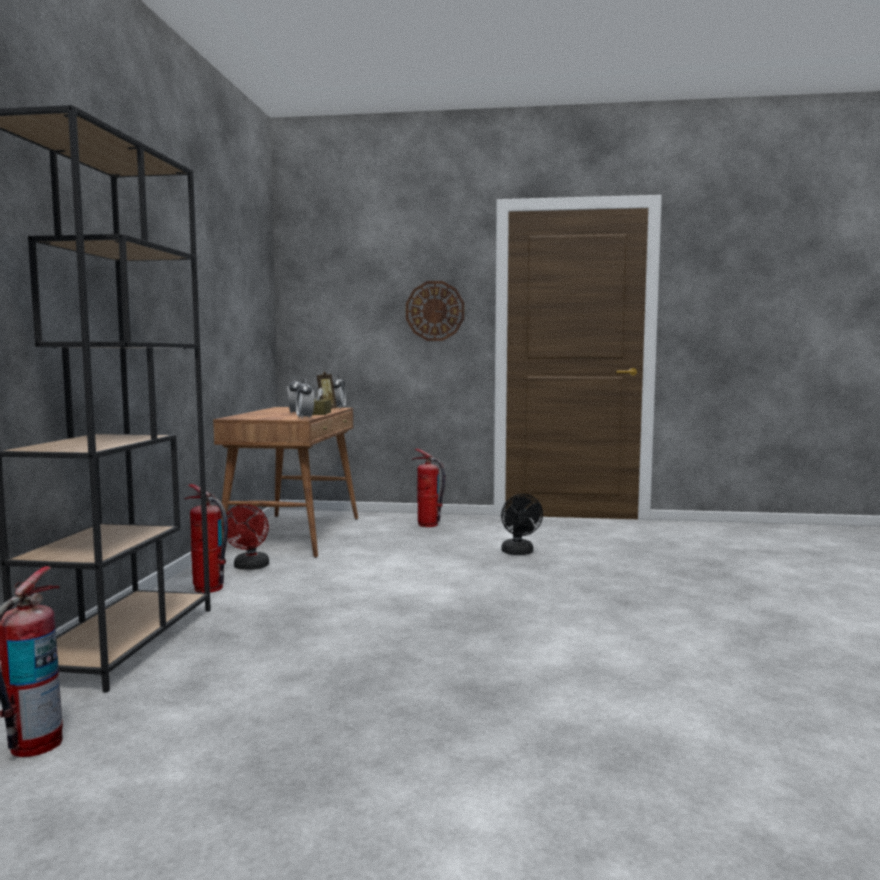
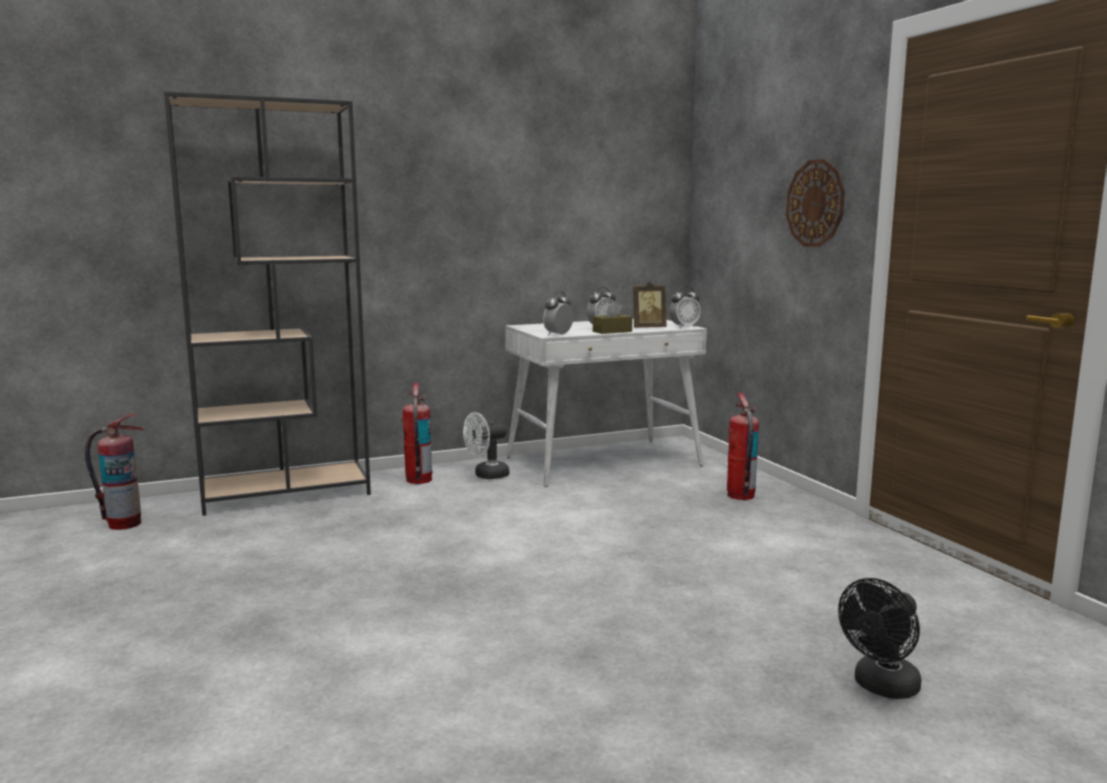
camera: 60 degrees right, 5 degrees up
brown desk [213,407,358,558] -> white desk [505,319,707,487]
red fan [222,504,269,570] -> white fan [463,412,509,479]
black fan [501,494,543,555] -> black fan moved to [838,578,921,699]

